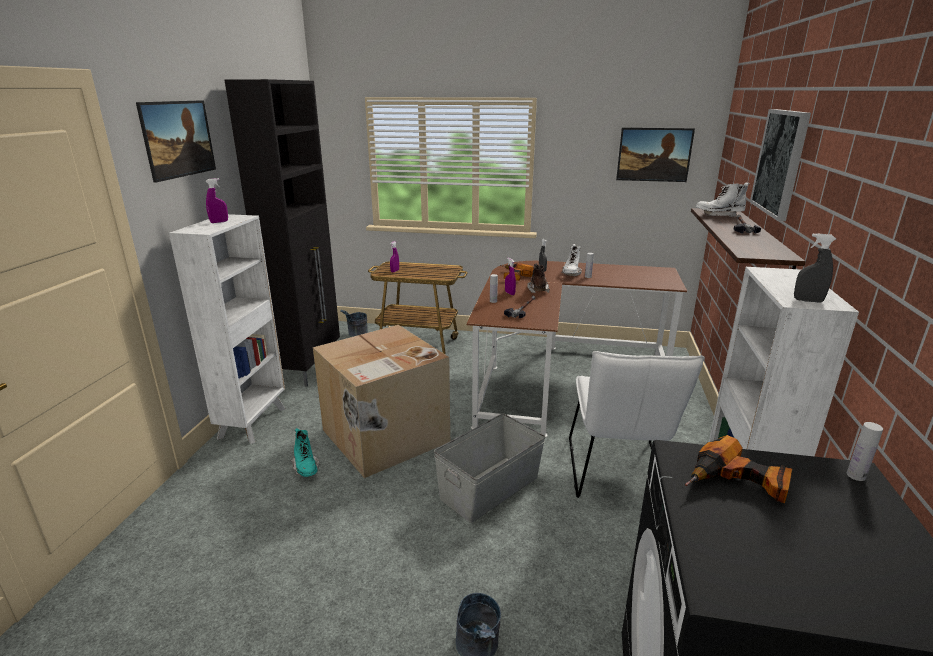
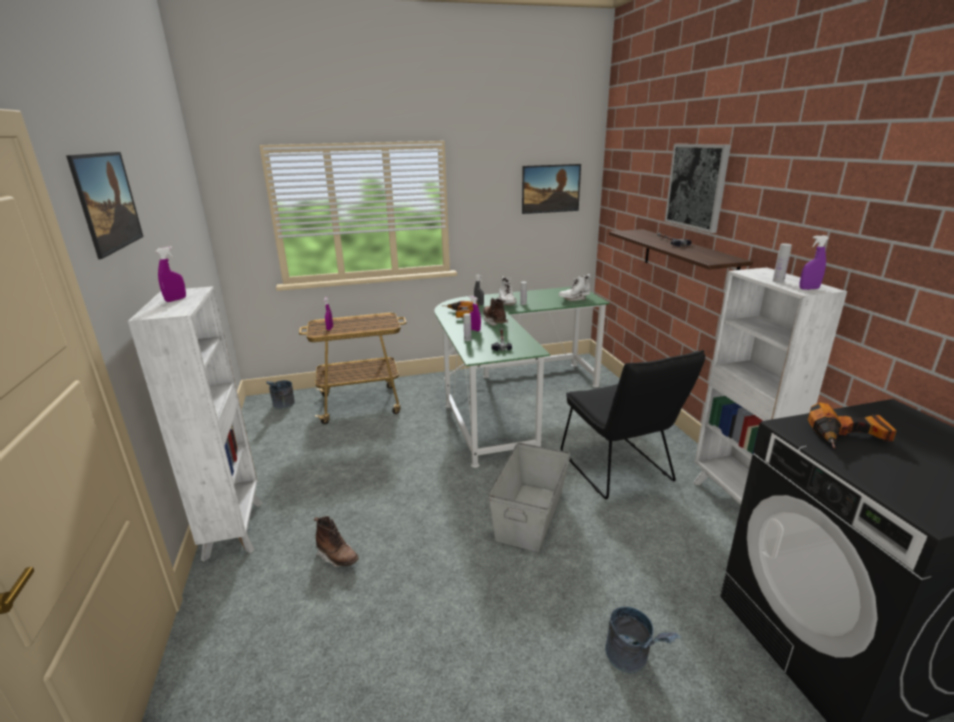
camera: 25 degrees left, 0 degrees up
black cabinet [224,79,340,387] -> none
turquoise boot [291,428,319,477] -> brown boot [314,516,359,567]
cardboard box [313,325,450,478] -> none
brown desk [466,261,687,437] -> green desk [434,287,609,468]
white chair [569,351,705,498] -> black chair [561,350,705,499]
white boot [695,182,749,218] -> white boot moved to [558,274,590,301]
grey spray bottle [794,233,836,303] -> purple spray bottle [799,235,829,290]
white bottle [847,422,883,481] -> white bottle moved to [773,244,792,283]

